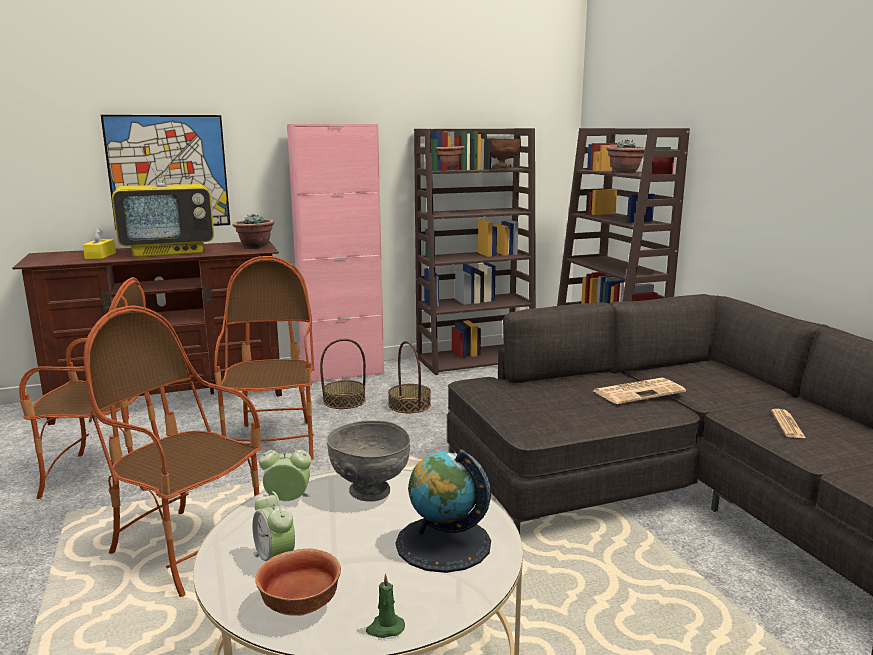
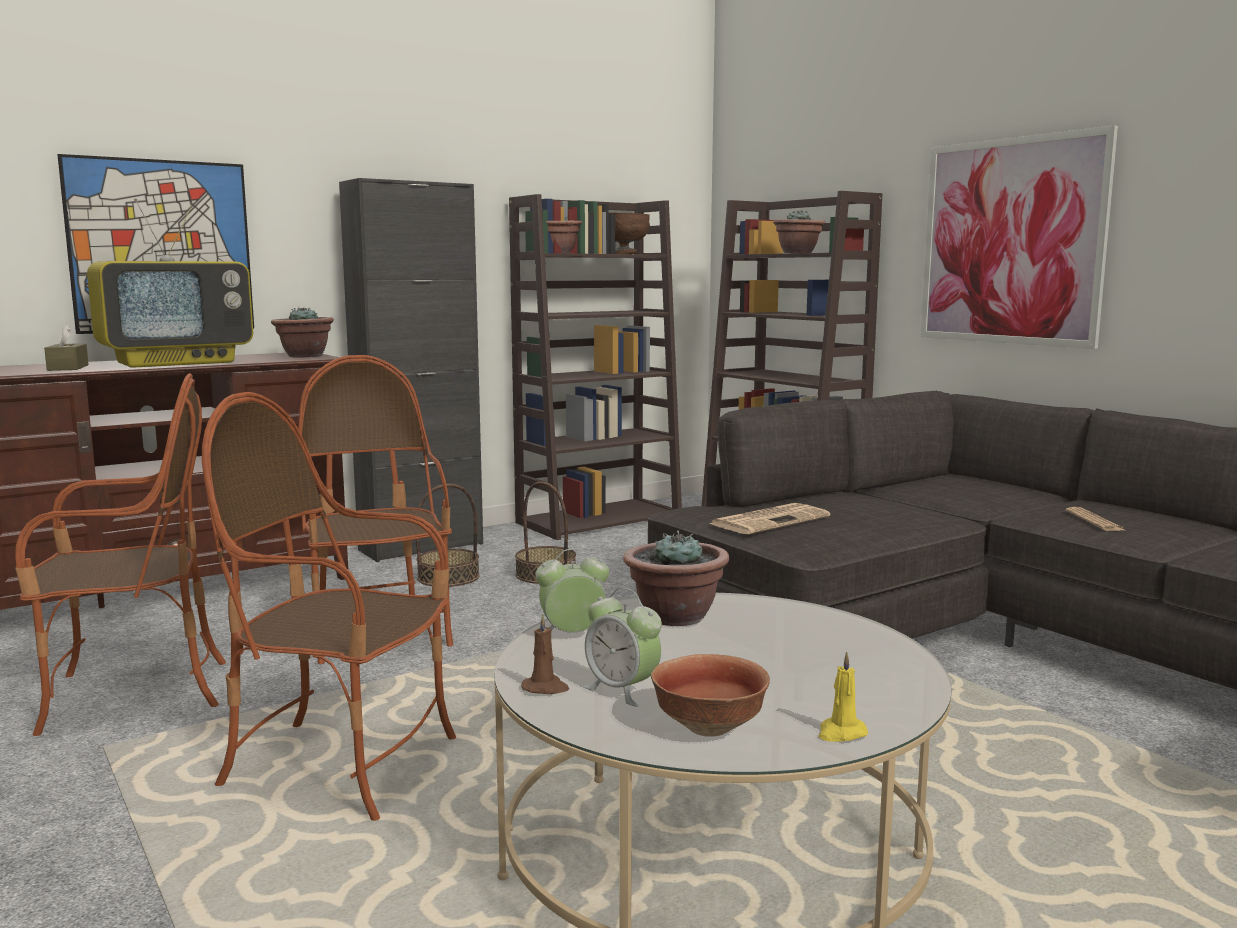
camera: 15 degrees left, 5 degrees down
yellow tissue box [83,228,116,259] -> brown tissue box [44,324,89,371]
pink cabinet [287,124,384,382] -> black cabinet [339,178,483,562]
grey bowl [326,421,410,502] -> potted plant [623,531,729,626]
green candle [366,574,405,638] -> yellow candle [819,652,868,742]
globe [396,449,491,573] -> none
newspaper [594,377,686,404] -> newspaper moved to [709,503,830,534]
none -> brown candle [521,615,569,694]
none -> picture [920,125,1118,349]

